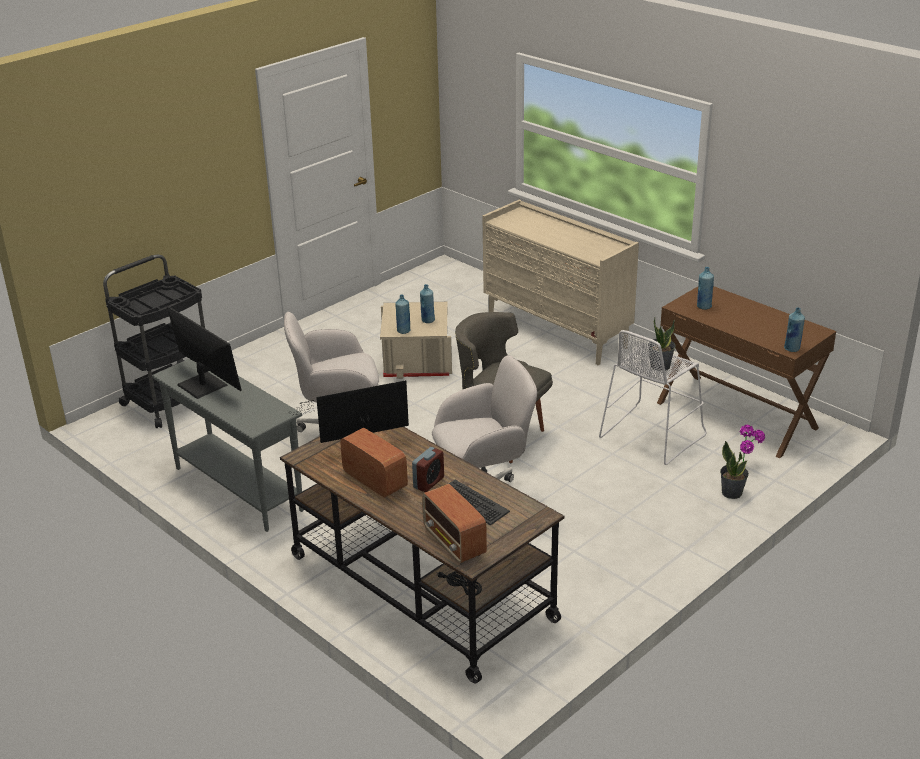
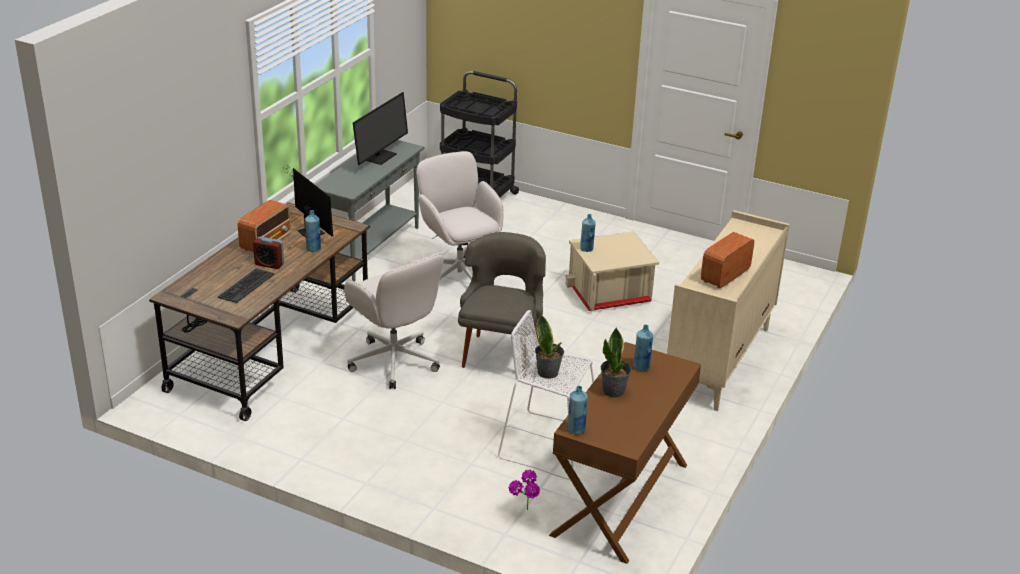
camera: 70 degrees right, 0 degrees up
blue bottle [420,284,435,323] -> blue bottle moved to [305,210,321,252]
radio [422,484,487,564] -> radio moved to [701,232,754,288]
potted plant [720,441,749,499] -> potted plant moved to [601,327,631,397]

